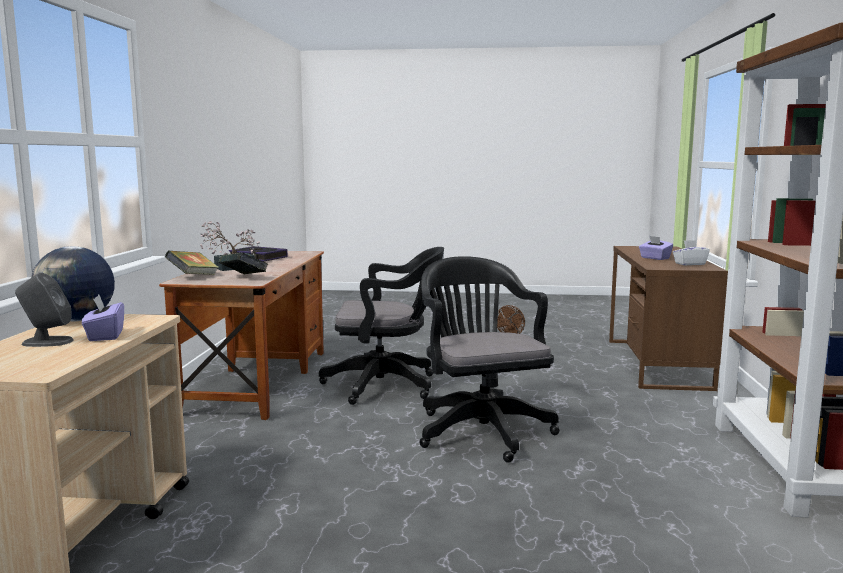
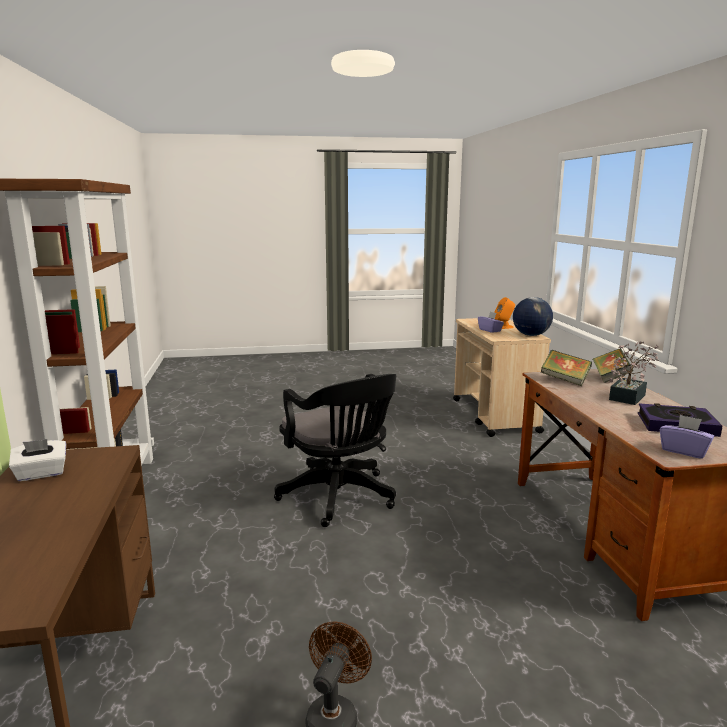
camera: 165 degrees right, 5 degrees up
grey speaker [15,273,74,347] -> orange speaker [494,297,515,329]
black office chair [319,247,444,405] -> none
purple tissue box [639,236,673,260] -> purple tissue box moved to [660,415,714,459]

